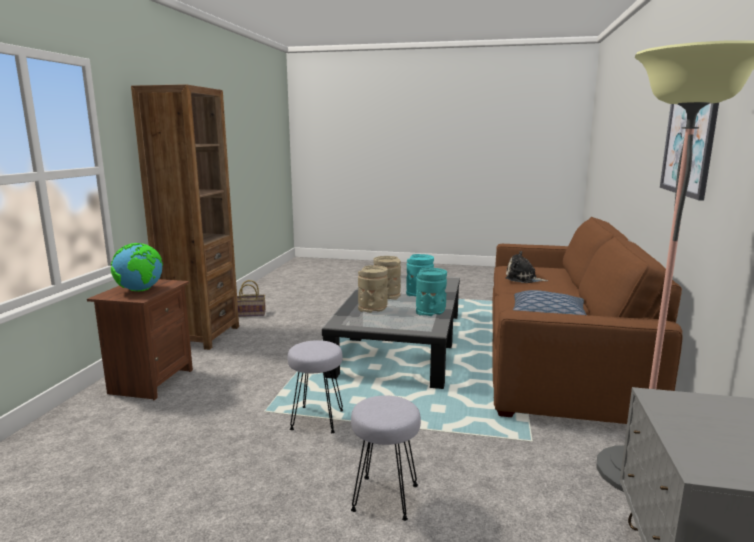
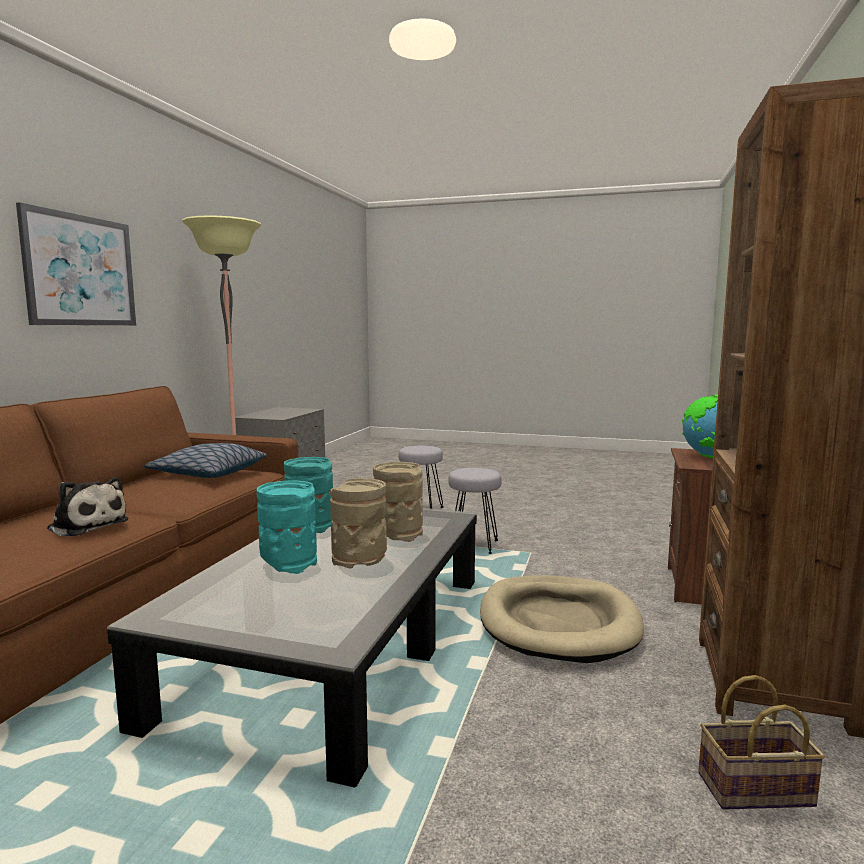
camera: 175 degrees left, 5 degrees down
none -> beige dog bed [480,575,644,663]

